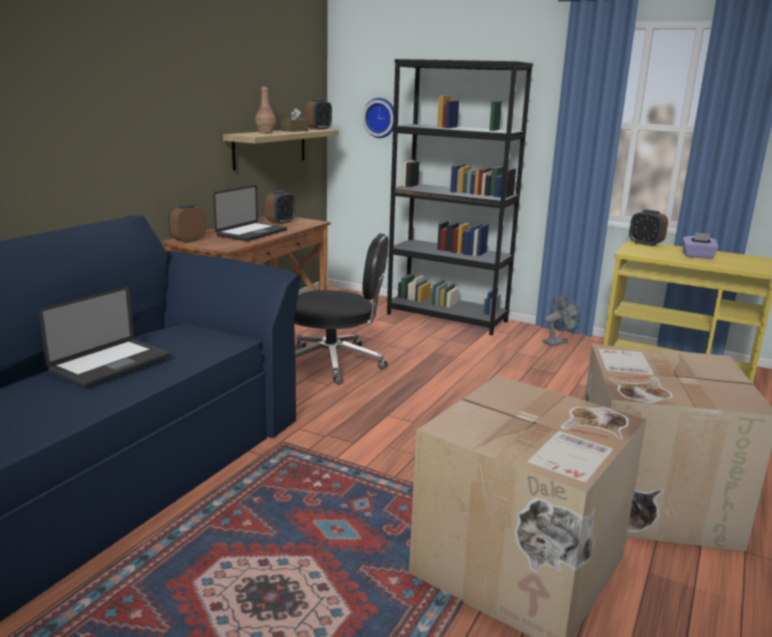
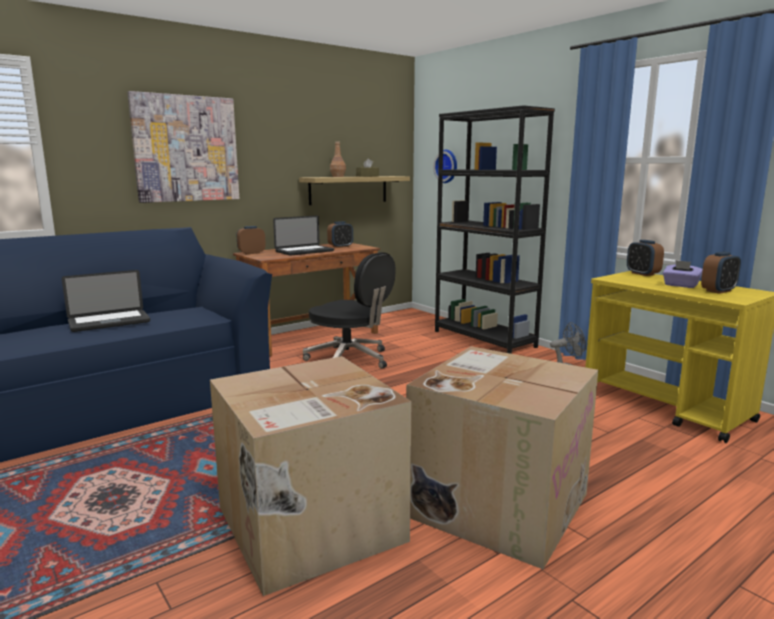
camera: 25 degrees right, 5 degrees down
alarm clock [305,99,332,130] -> alarm clock moved to [701,252,741,294]
none -> picture [127,91,239,203]

